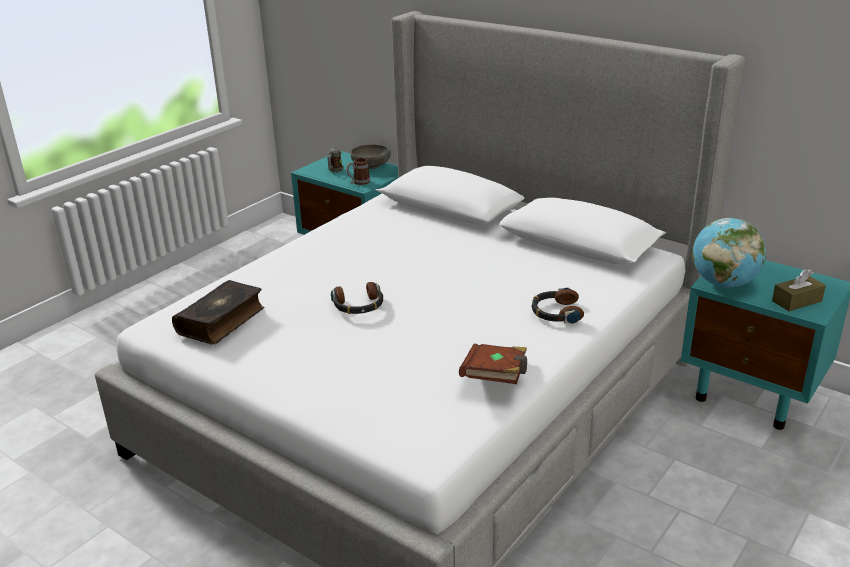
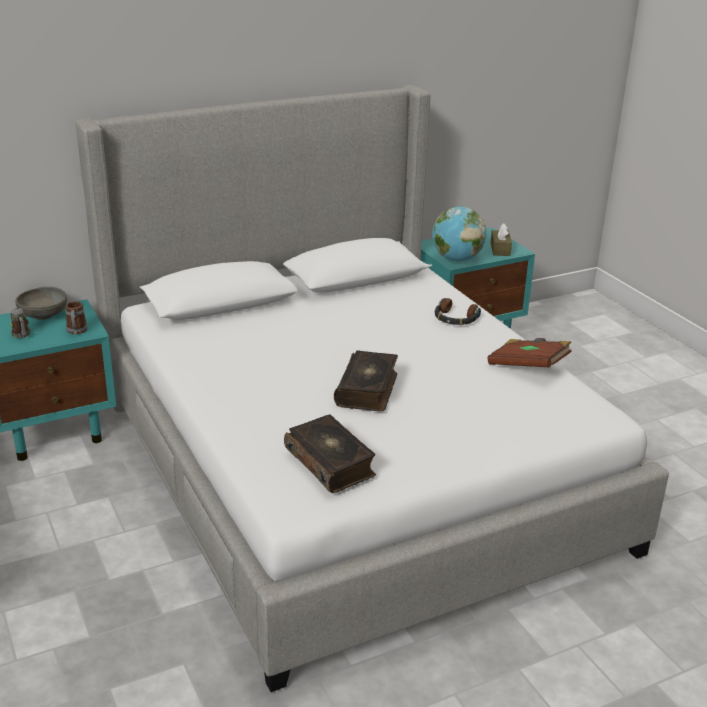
camera: 65 degrees left, 0 degrees up
headphones [331,282,383,314] -> book [334,350,398,412]

